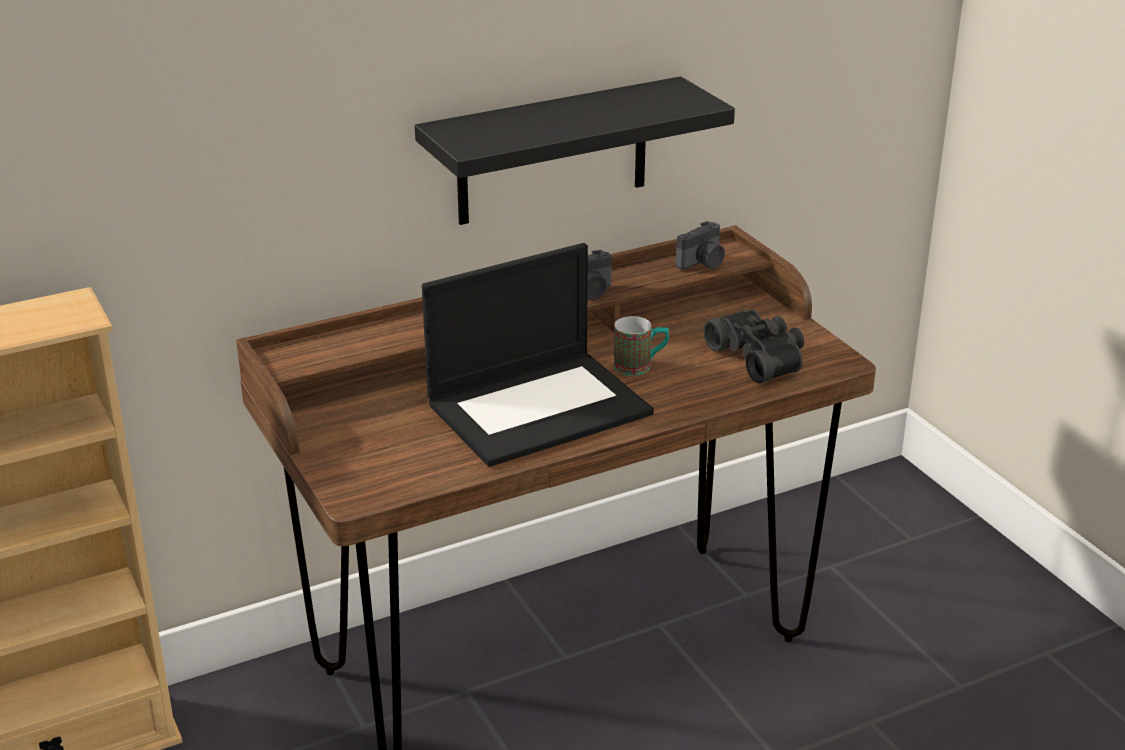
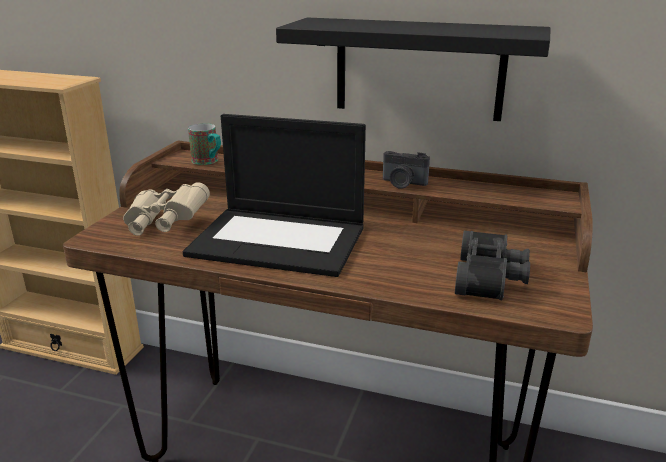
camera: 45 degrees right, 5 degrees down
mug [614,316,669,376] -> mug moved to [188,123,221,165]
camera [676,221,725,270] -> none
none -> beige binoculars [123,182,210,236]

